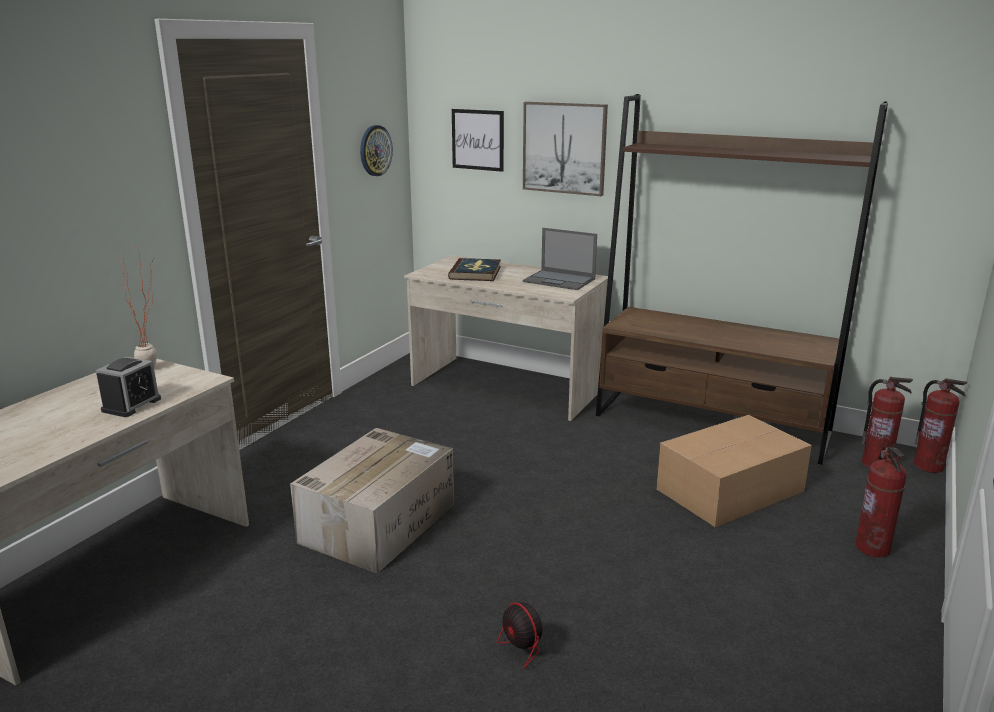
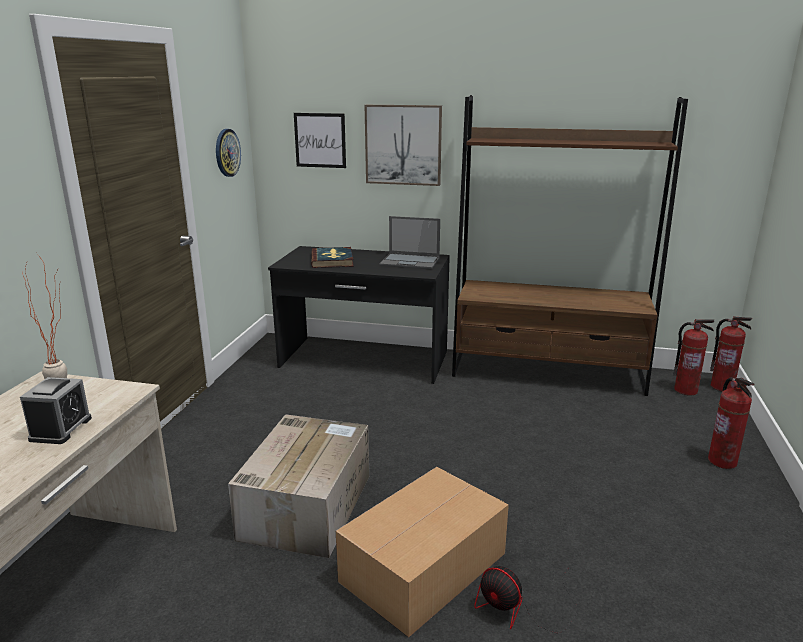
camera: 15 degrees left, 0 degrees up
beige desk [404,255,608,421] -> black desk [268,246,450,384]
cardboard box [656,415,812,527] -> cardboard box moved to [336,467,509,638]

